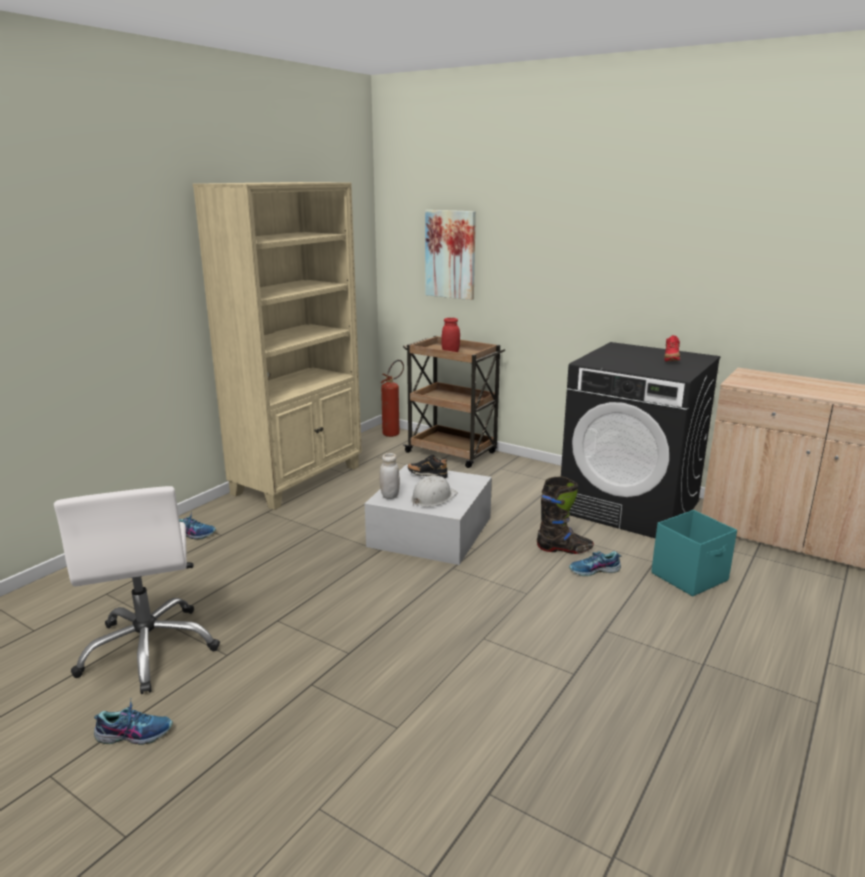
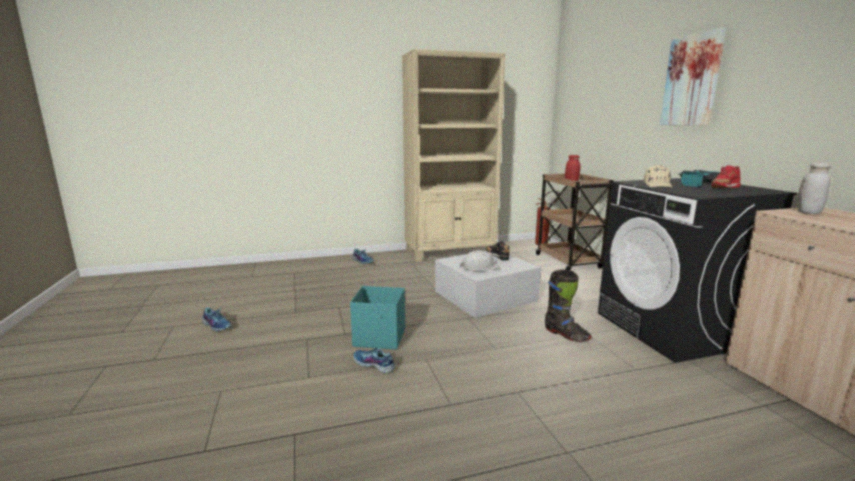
camera: 40 degrees right, 5 degrees down
white office chair [54,486,220,694] -> none
white jar [379,453,400,499] -> white jar moved to [797,162,831,214]
picture [425,210,476,300] -> picture moved to [660,27,726,126]
shoe [569,551,621,576] -> shoe moved to [354,348,396,373]
turquoise storage box [651,510,737,596] -> turquoise storage box moved to [350,286,405,350]
none -> beige cap [644,165,673,188]
none -> power drill [678,170,720,187]

